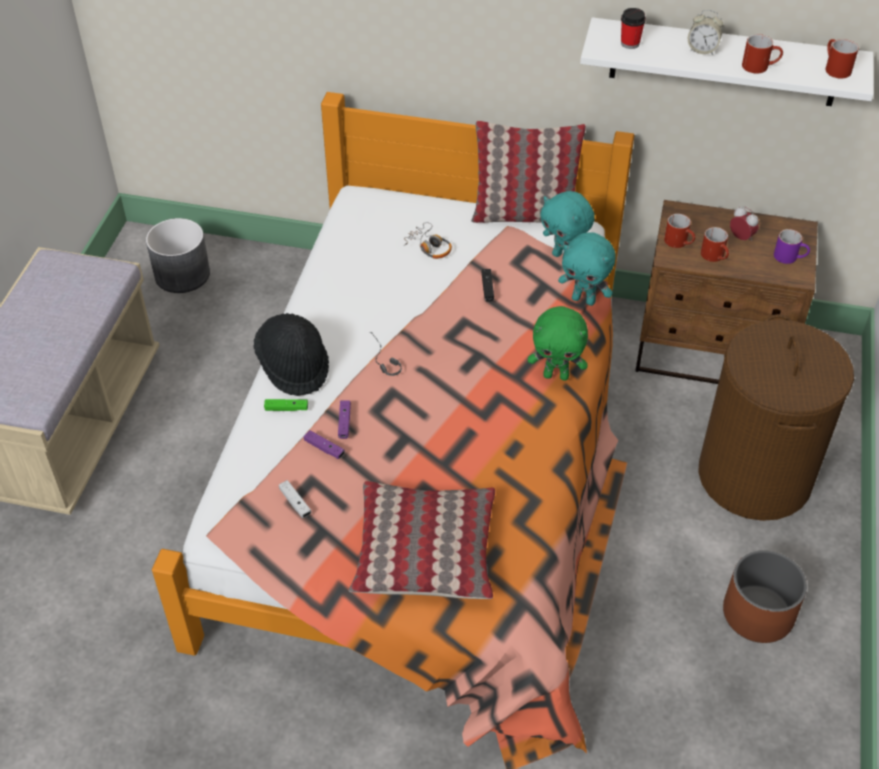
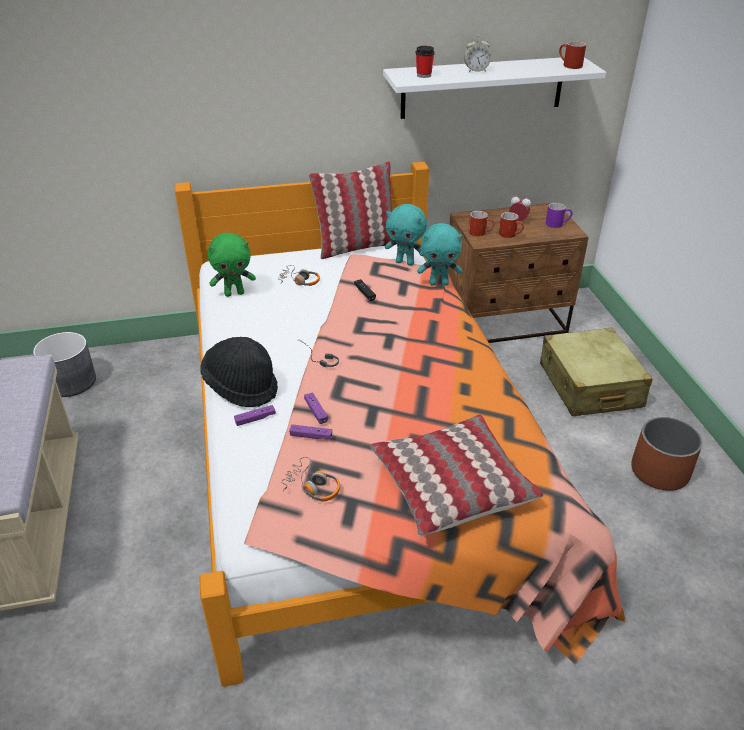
camera: 25 degrees left, 10 degrees down
green game controller [264,399,308,411] -> purple game controller [234,405,276,426]
white game controller [279,480,312,518] -> headphones [281,457,340,502]
green plush toy [528,306,588,380] -> green plush toy moved to [208,233,256,297]
brown laundry basket [698,314,854,521] -> beige suitcase [540,327,653,416]
red mug [742,34,783,73] -> none

